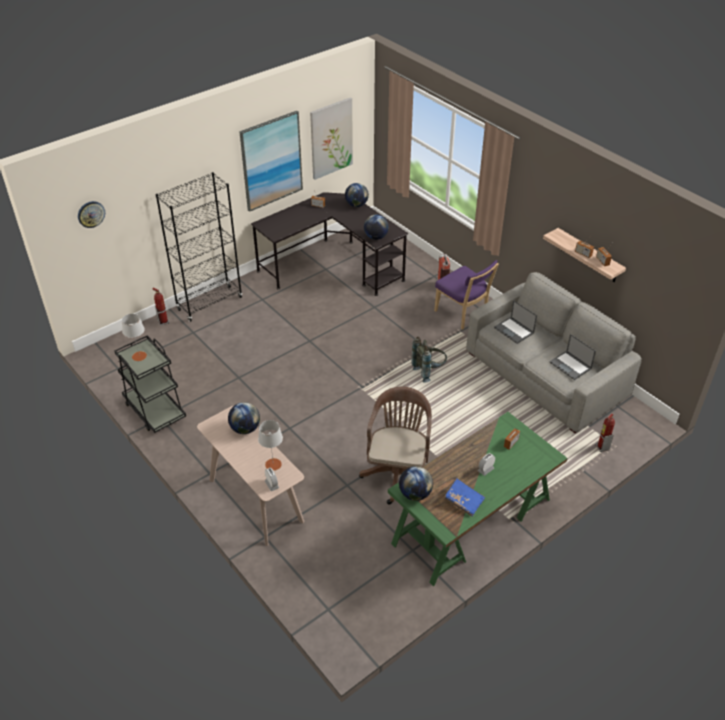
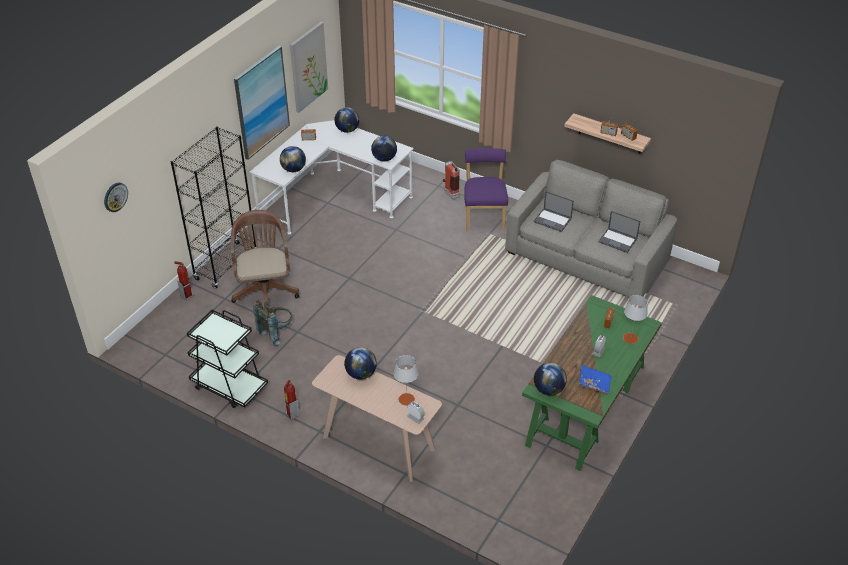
camera: 20 degrees left, 0 degrees up
grey table lamp [122,314,147,361] -> grey table lamp moved to [623,295,648,344]
black desk [251,192,408,296] -> white desk [250,120,414,234]
brown office chair [359,386,432,505] -> brown office chair moved to [231,210,299,303]
grey backpack [411,337,447,382] -> grey backpack moved to [253,300,292,346]
purple chair [434,260,499,330] -> purple chair turned 120 degrees counterclockwise [465,148,508,231]
fire extinguisher [596,413,615,452] -> fire extinguisher moved to [284,380,300,420]
none -> globe [280,146,306,172]

